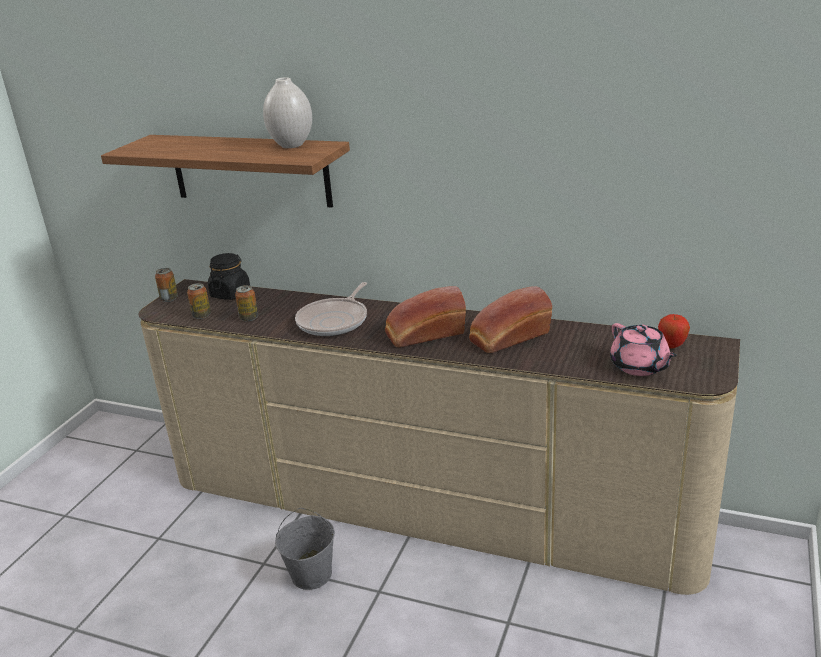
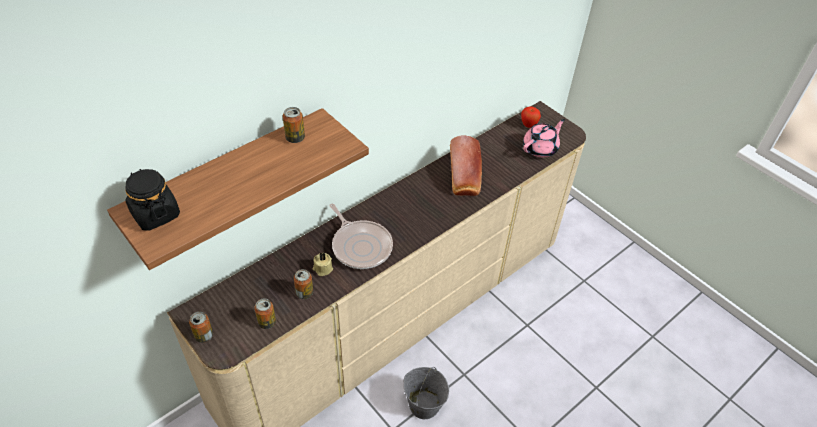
camera: 65 degrees left, 20 degrees up
black jar [208,253,250,300] -> black jar moved to [125,169,180,231]
white vase [263,77,312,148] -> can [283,107,305,143]
bread [385,286,466,347] -> none
pink teapot [610,323,677,376] -> pink teapot turned 45 degrees counterclockwise [523,119,565,157]
none -> beige candle [313,252,333,276]

